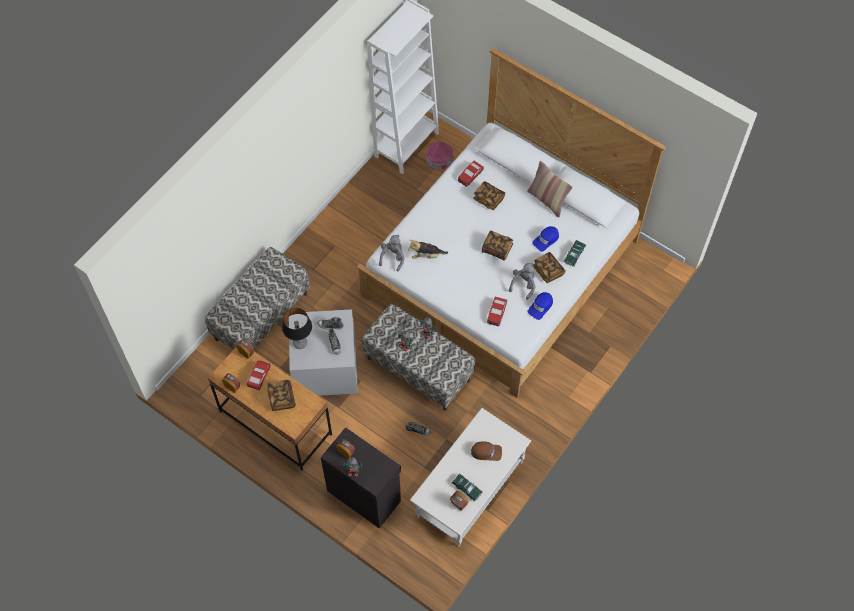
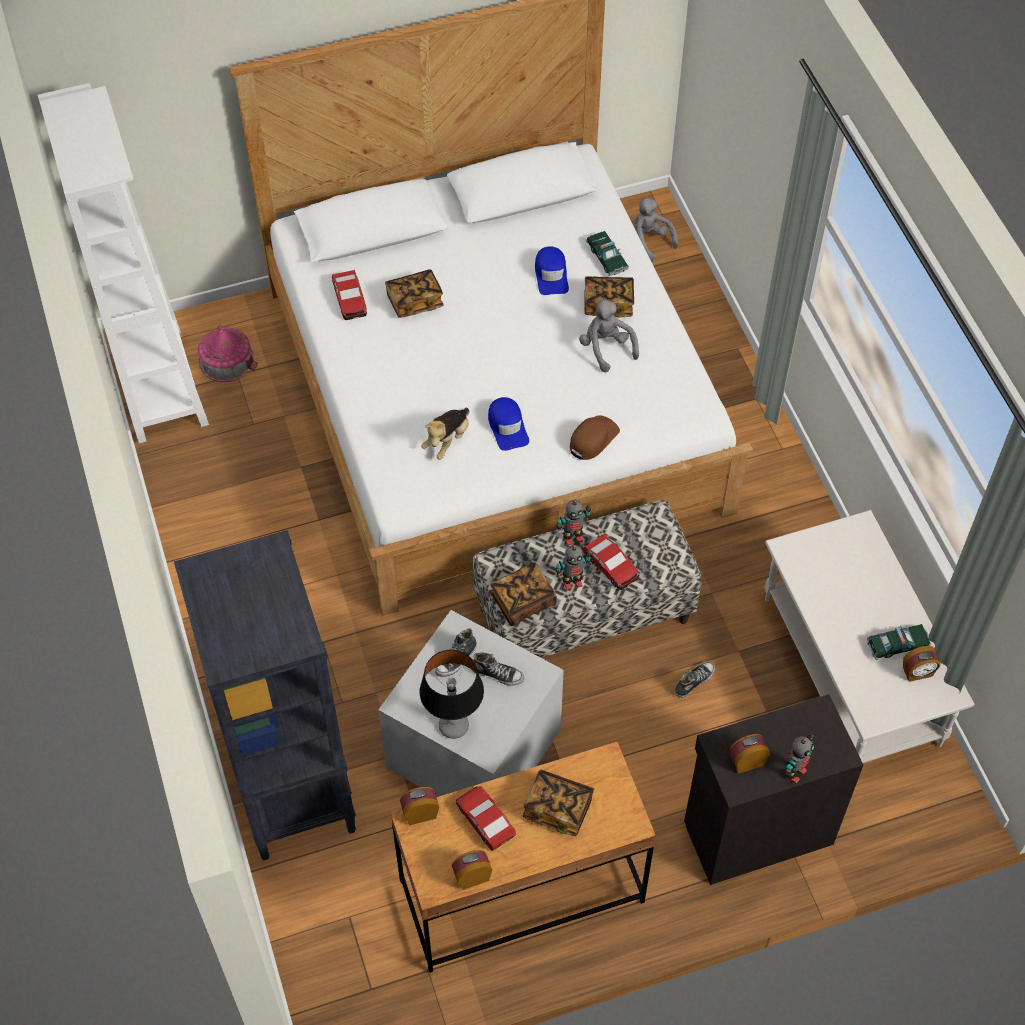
camera: 55 degrees left, 5 degrees down
bench [205,247,310,350] -> black bookcase [174,530,356,860]
grey plush toy [379,235,404,272] -> grey plush toy moved to [633,197,679,262]
brown cap [471,441,502,461] -> brown cap moved to [570,415,620,460]
book [482,231,513,261] -> book moved to [490,563,557,626]
toy car [487,297,507,326] -> toy car moved to [584,534,639,590]
pillow [527,161,572,218] -> none
blue cap [528,292,553,320] -> blue cap moved to [488,397,529,451]

